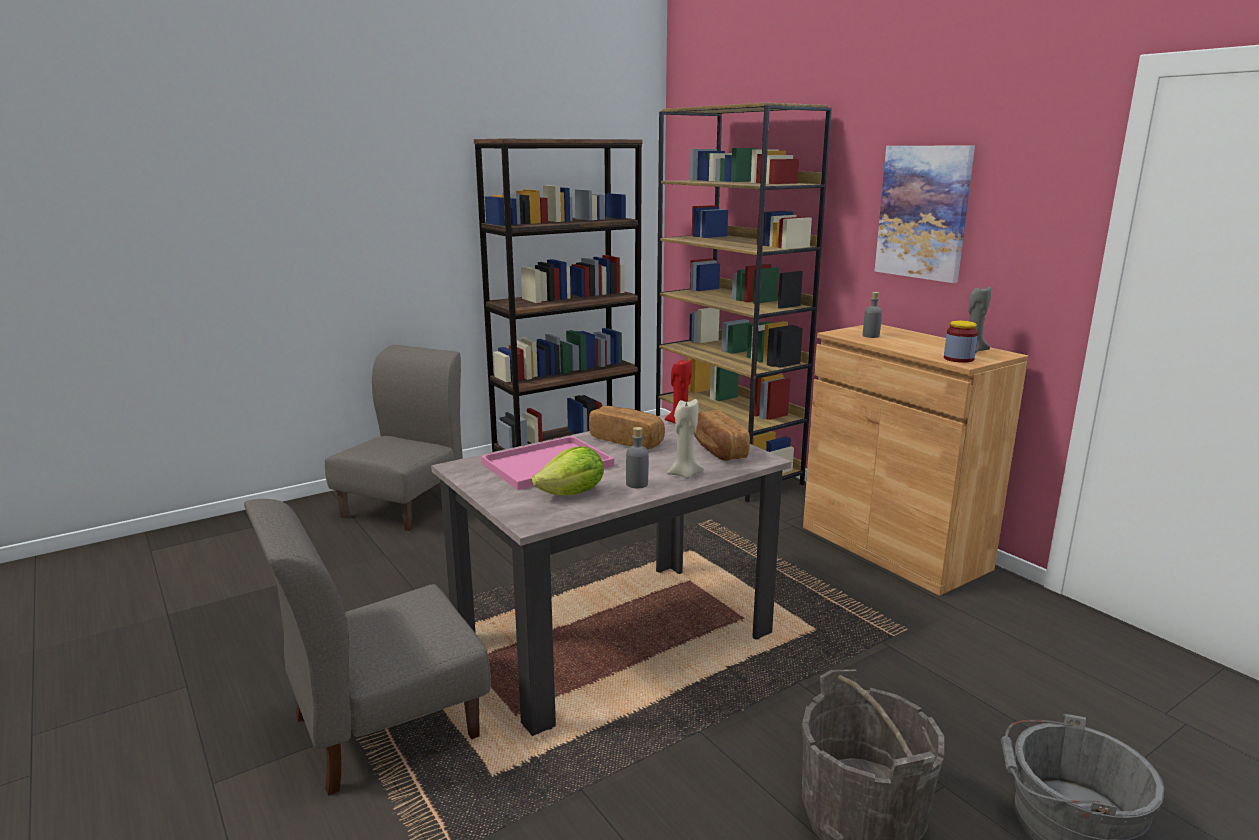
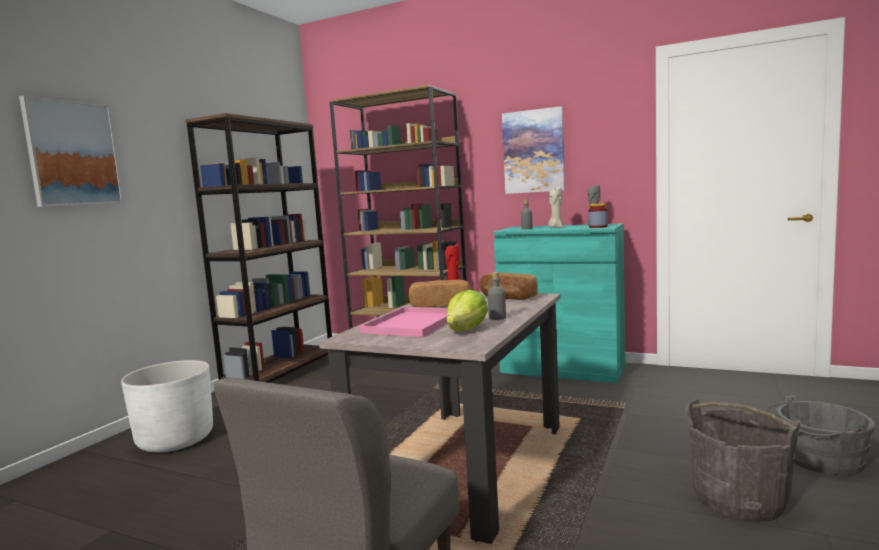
camera: 30 degrees left, 10 degrees down
grey chair [325,345,463,531] -> white planter [121,360,213,452]
beige candle [667,399,704,479] -> beige candle moved to [548,187,563,228]
brown cabinet [803,324,1028,596] -> turquoise cabinet [493,223,626,383]
none -> picture [19,95,123,207]

